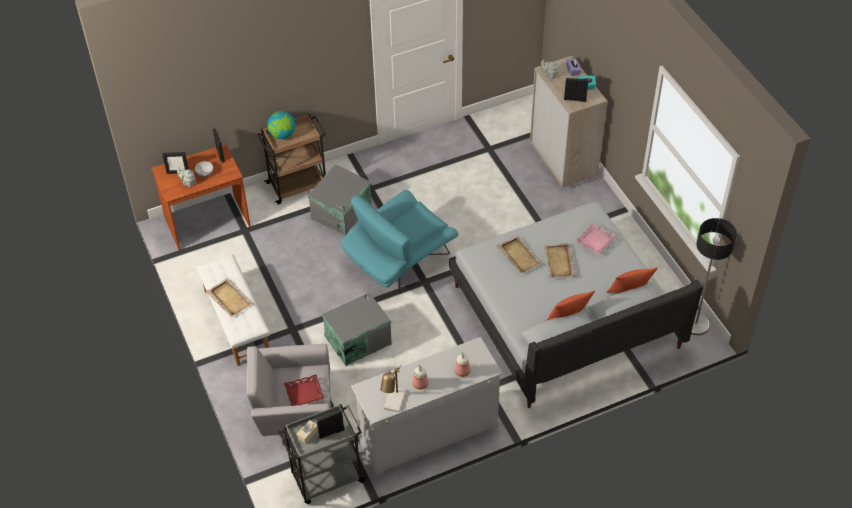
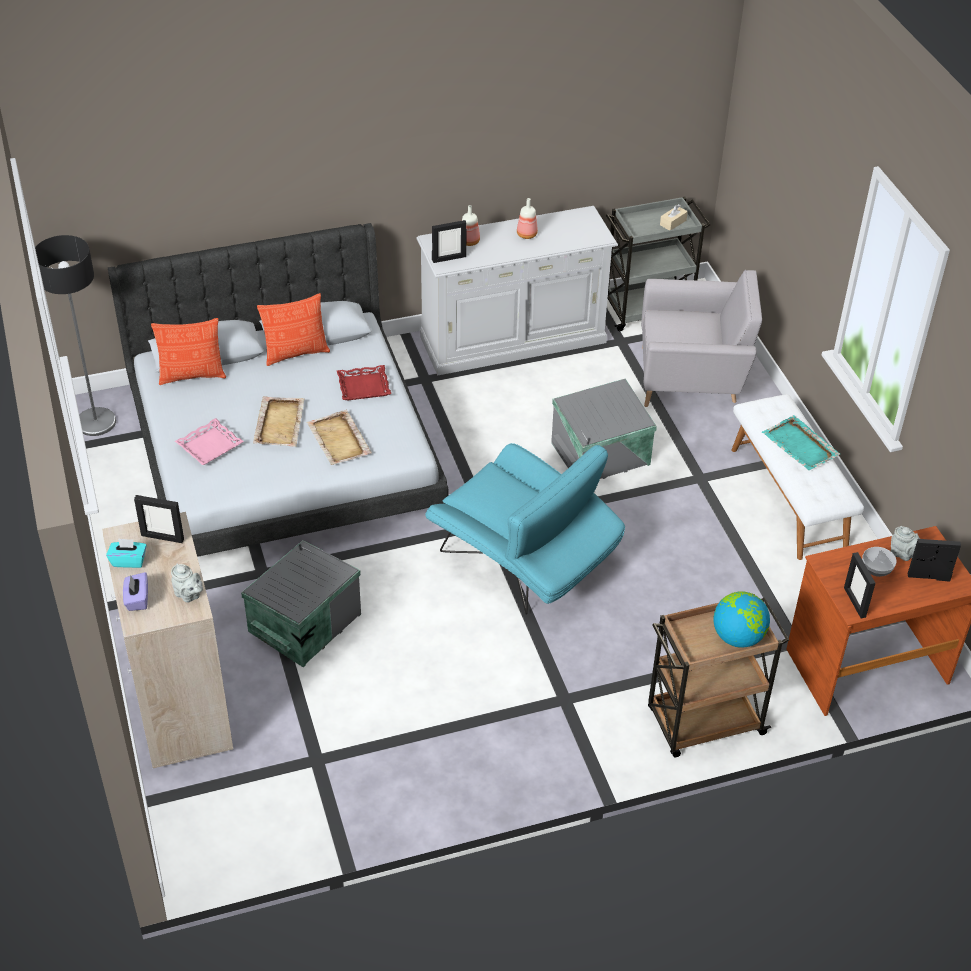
camera: 175 degrees left, 5 degrees down
beige tray [206,278,254,317] -> turquoise tray [762,415,840,471]
red tray [284,374,325,406] -> red tray moved to [337,365,391,400]
grey storage box [308,164,371,235] -> grey storage box moved to [241,540,361,667]
picture frame [316,409,344,439] -> picture frame moved to [432,220,467,263]
turquoise armchair [341,190,458,293] -> turquoise armchair turned 75 degrees clockwise [425,443,625,615]
table lamp [380,365,406,412] -> none

